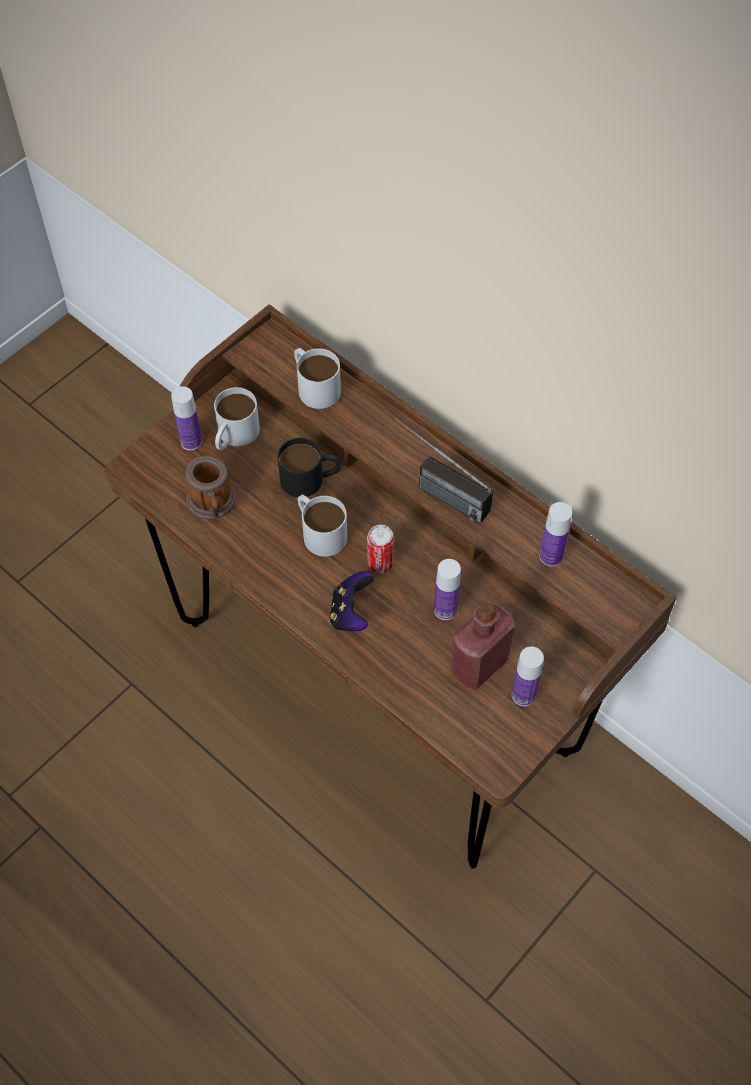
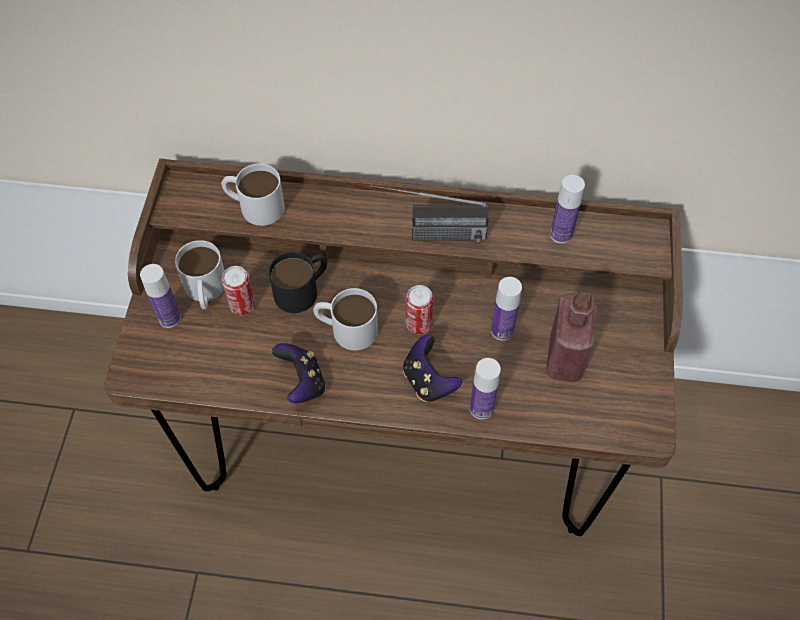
camera: 35 degrees left, 0 degrees up
mug [185,456,236,520] -> none
bottle [512,646,544,706] -> bottle moved to [470,358,501,419]
none -> can [222,266,255,315]
none -> game controller [272,343,326,403]

